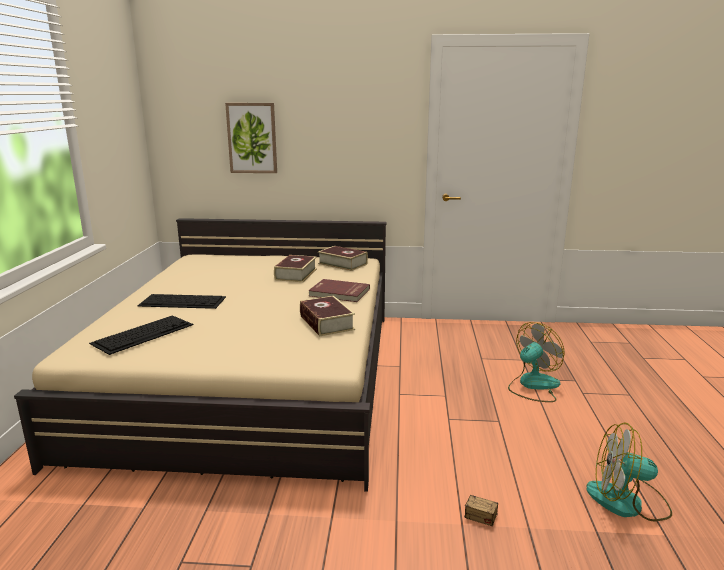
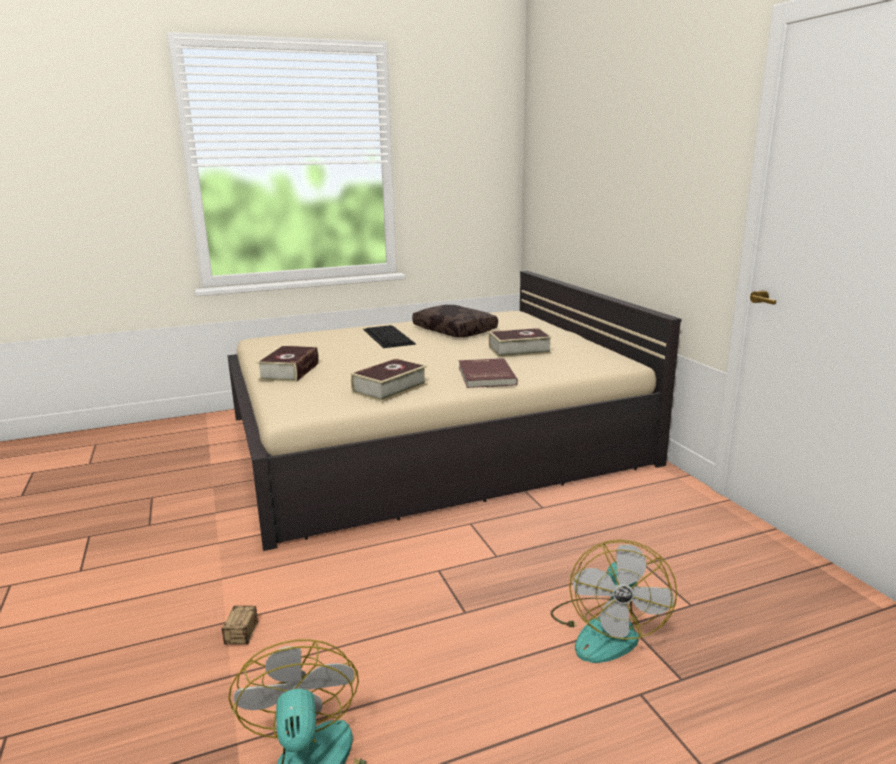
camera: 65 degrees right, 0 degrees up
keyboard [89,315,193,355] -> none
picture [225,103,277,173] -> none
book [318,246,368,271] -> book moved to [256,345,319,382]
fan [508,322,565,402] -> fan turned 75 degrees clockwise [550,540,677,663]
none -> brown pillow [412,305,498,337]

